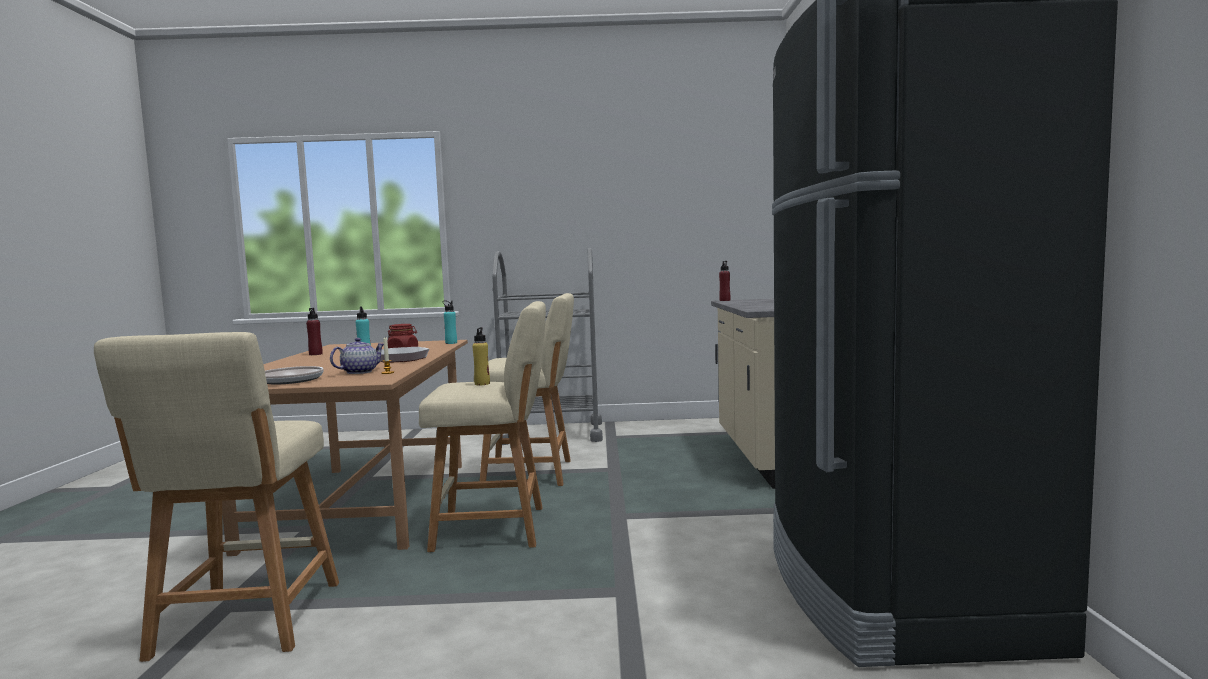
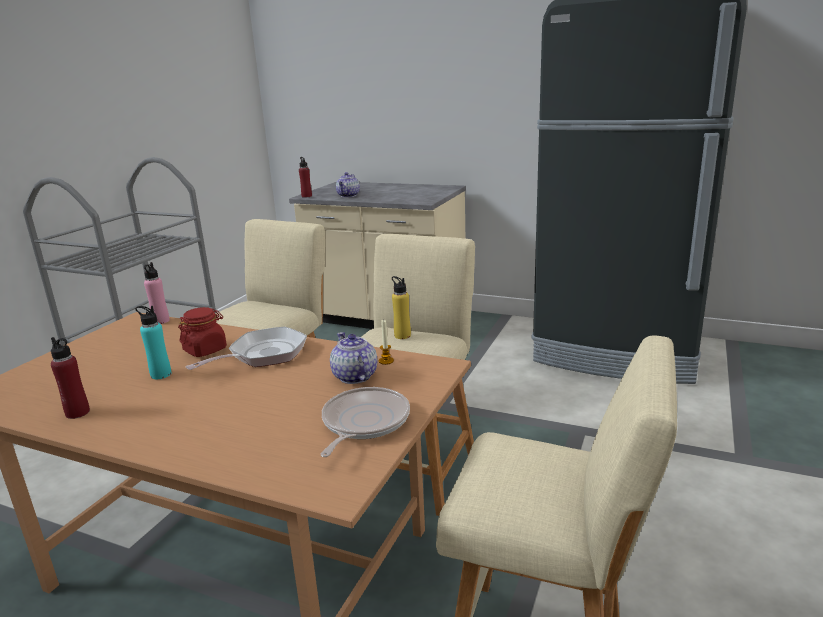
camera: 65 degrees left, 15 degrees up
turquoise bottle [443,300,457,344] -> pink bottle [144,262,170,324]
none -> teapot [336,172,360,197]

